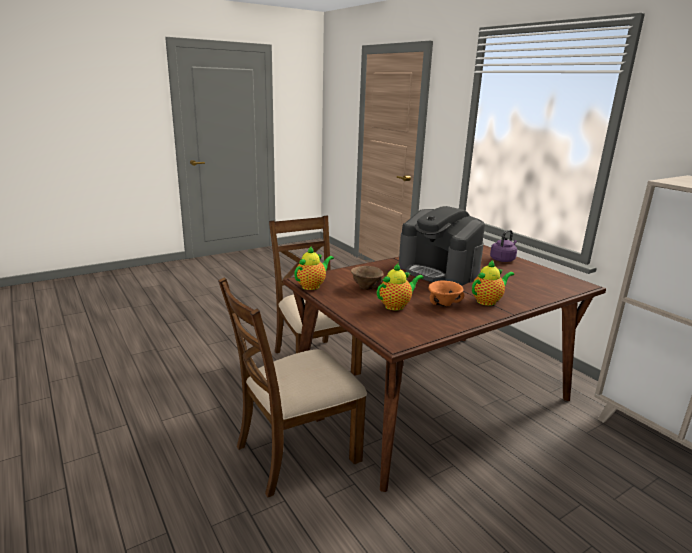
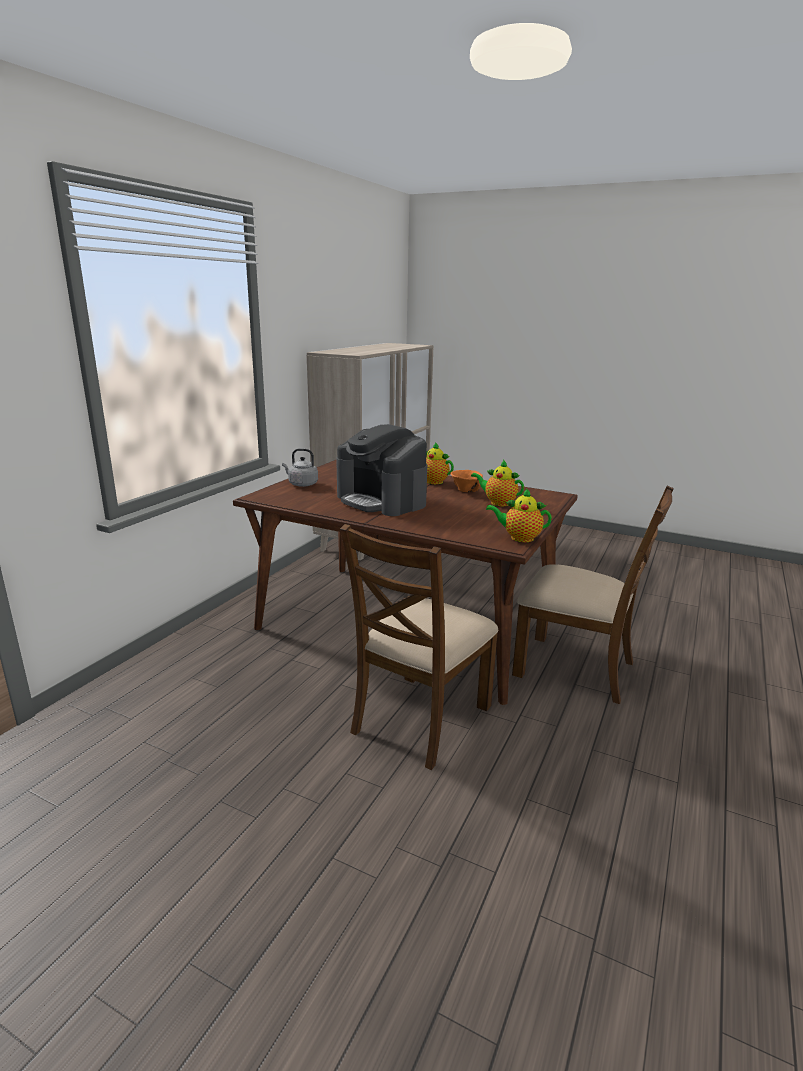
camera: 120 degrees left, 0 degrees up
brown bowl [351,266,383,289] -> none
coffee machine [399,206,485,286] -> coffee machine turned 120 degrees clockwise [336,424,427,516]
purple kettle [490,230,517,262] -> grey kettle [282,448,318,487]

